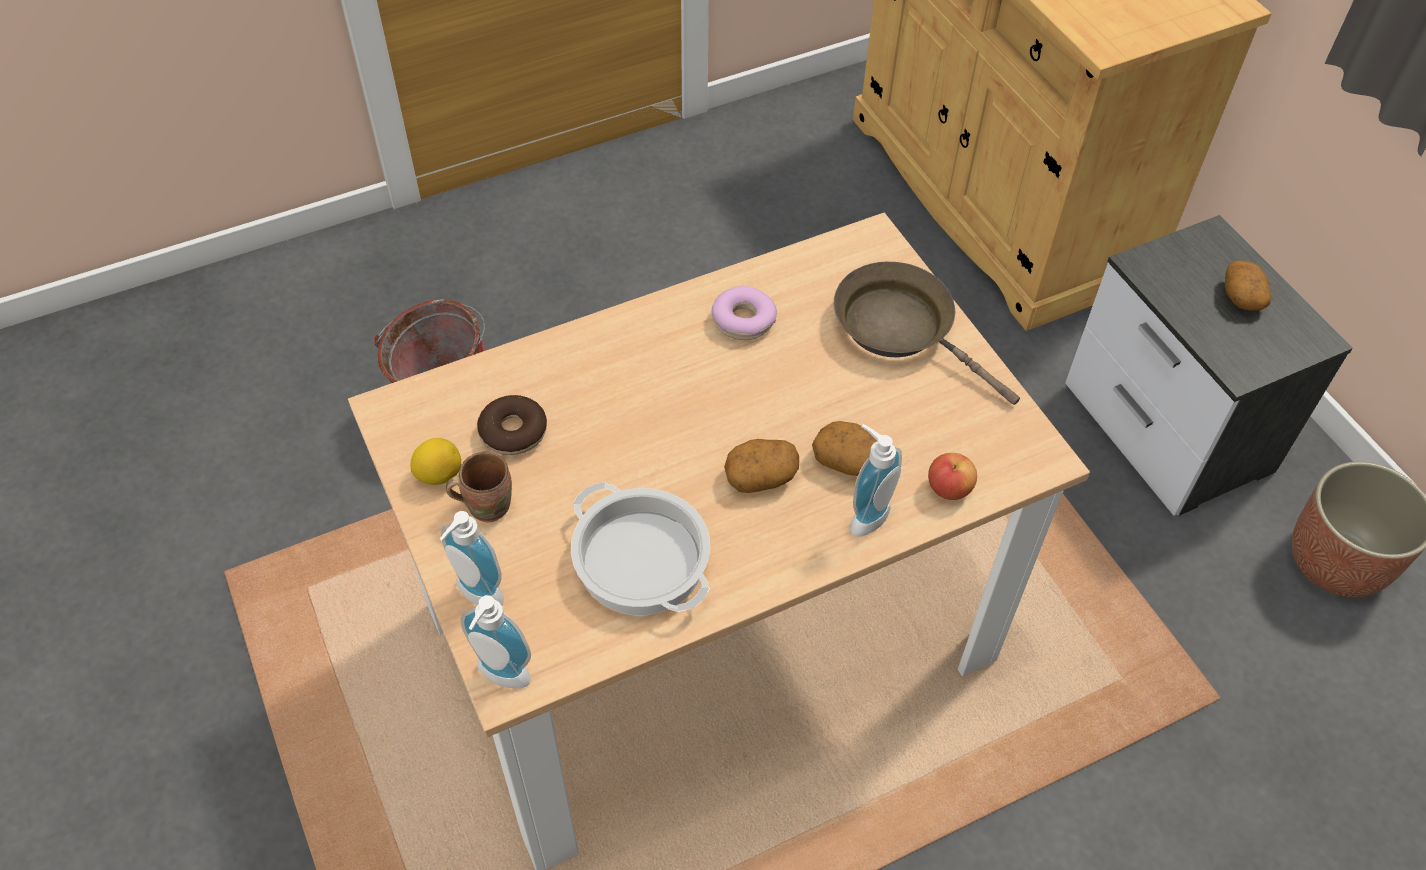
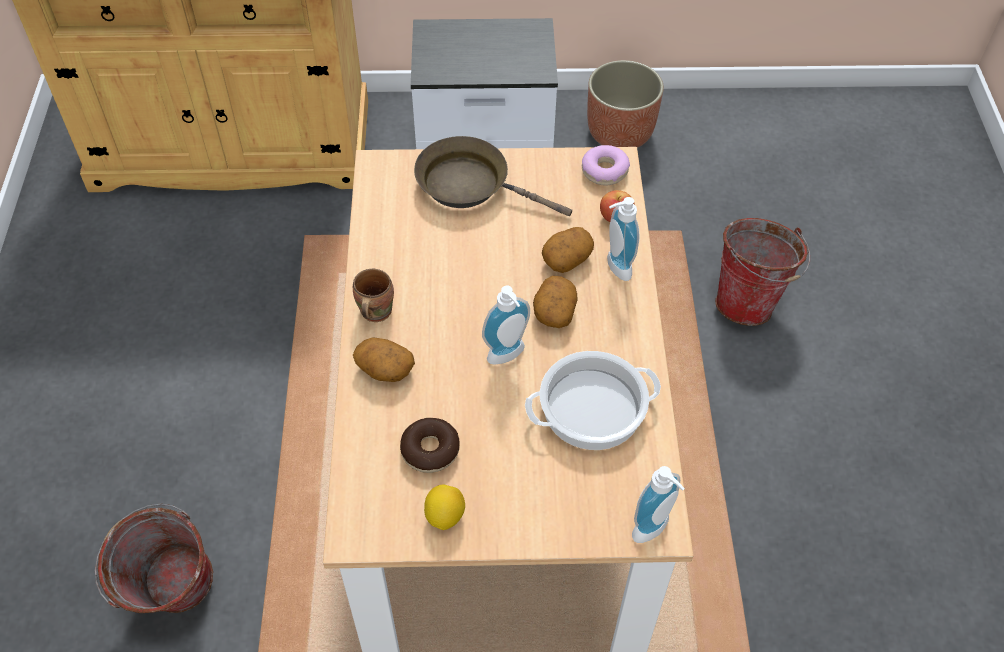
camera: 65 degrees left, 0 degrees up
soap dispenser [440,511,504,605] -> soap dispenser moved to [482,286,530,365]
brown mug [446,452,512,522] -> brown mug moved to [353,269,394,322]
donut [712,286,777,340] -> donut moved to [582,145,630,186]
brown frying pan [834,262,1020,405] -> brown frying pan turned 45 degrees clockwise [414,136,572,216]
potato [1225,260,1271,311] -> potato moved to [353,337,415,382]
none -> bucket [715,218,810,326]

